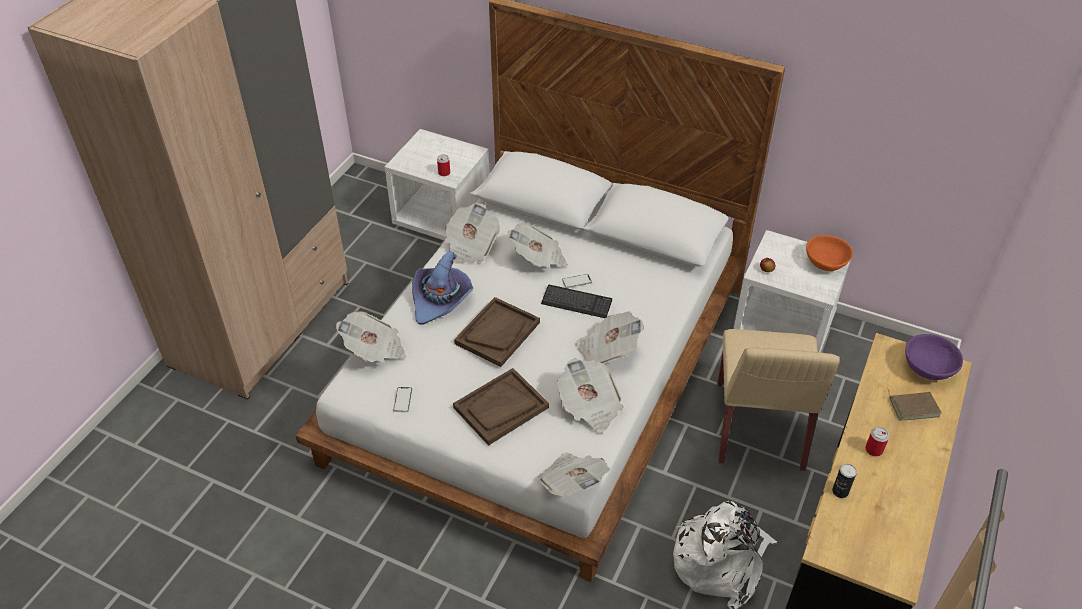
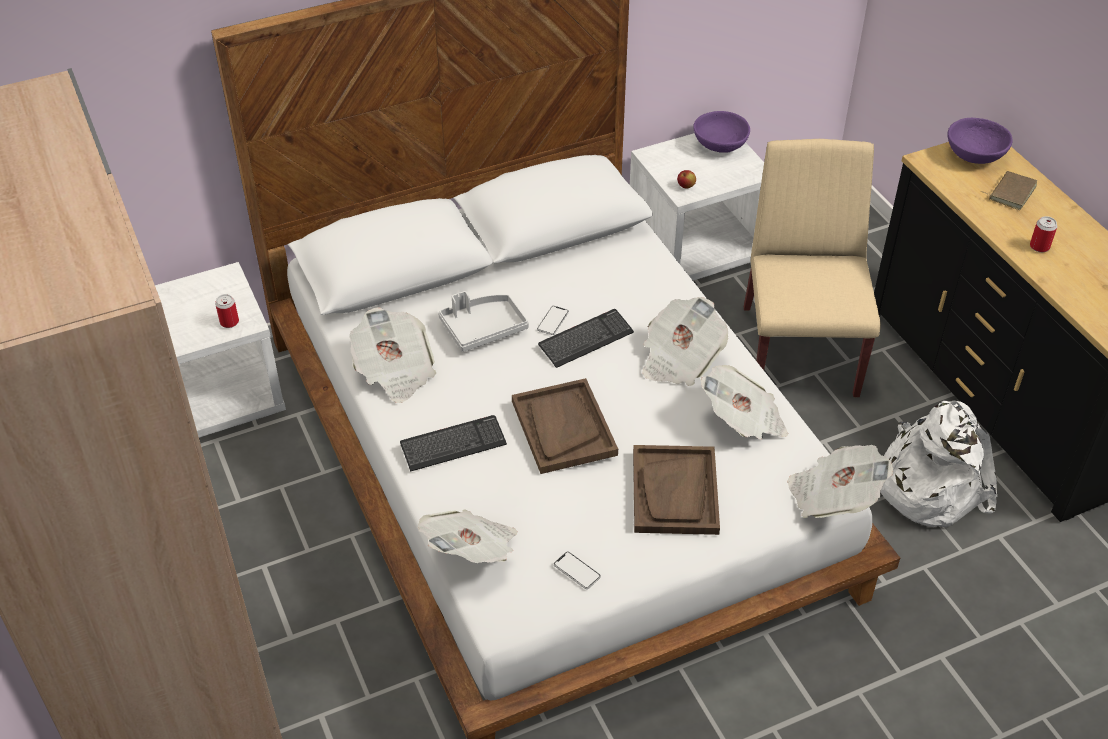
camera: 50 degrees left, 0 degrees up
purple hat [412,251,473,325] -> keyboard [400,415,507,471]
newspaper [508,223,568,268] -> grey tray [438,291,529,352]
beige chair [717,329,840,471] -> beige chair turned 135 degrees counterclockwise [744,139,881,398]
orange bowl [806,235,853,271] -> purple bowl [693,111,750,153]
can [832,464,857,498] -> none

